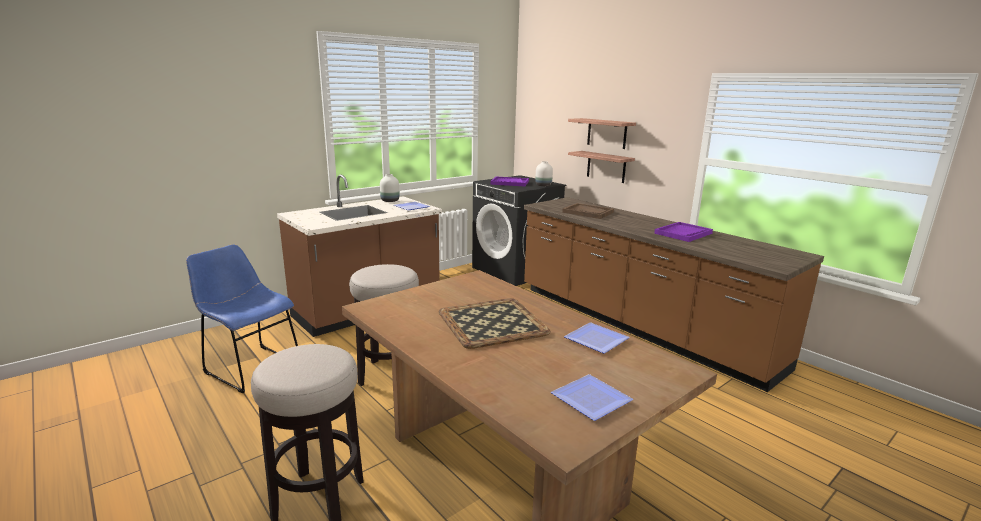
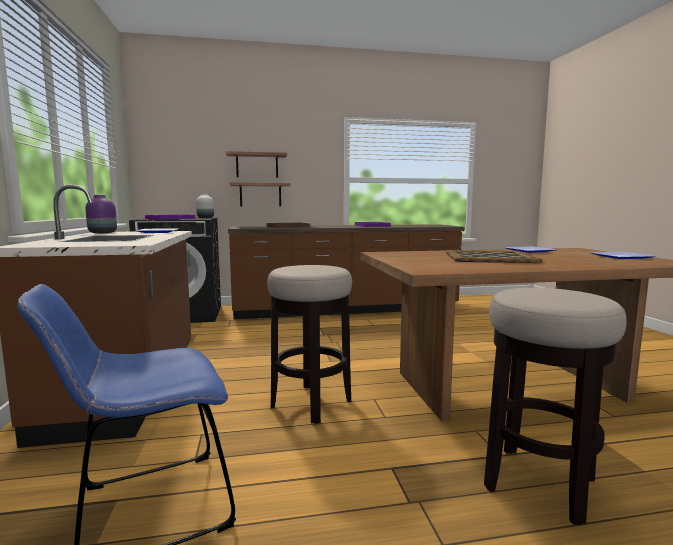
camera: 60 degrees left, 10 degrees down
white vase [380,174,399,202] -> purple vase [85,195,117,233]

